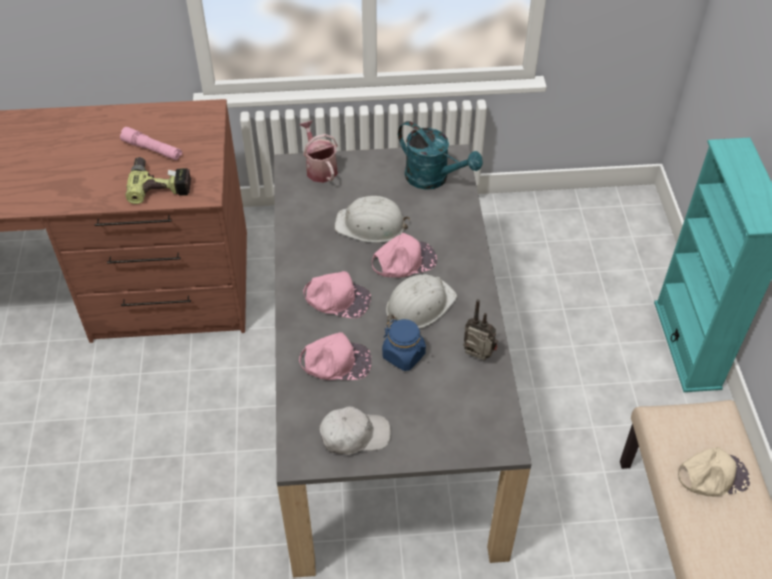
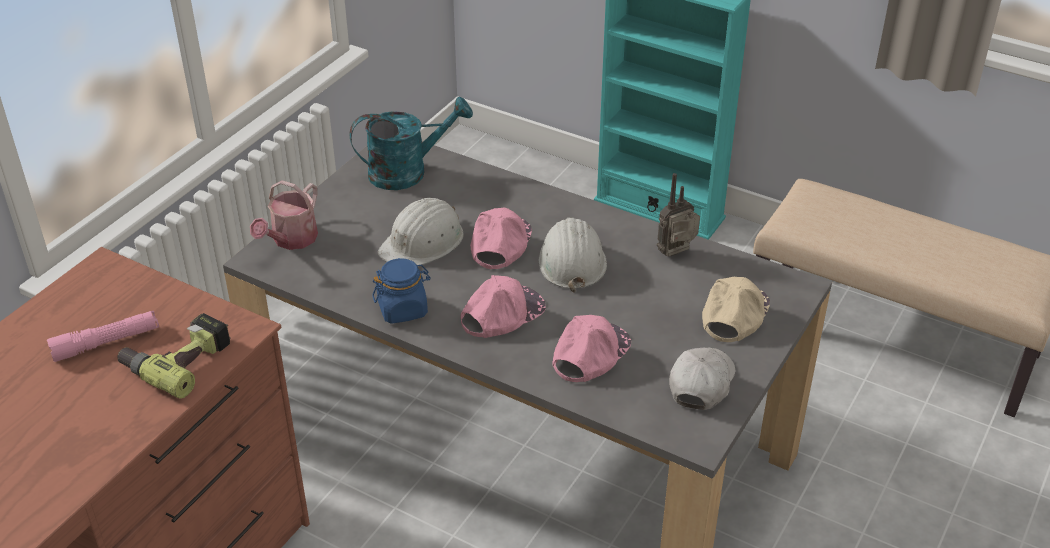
camera: 55 degrees left, 10 degrees down
watering can [299,120,338,183] -> watering can turned 75 degrees counterclockwise [250,180,318,250]
blue jar [382,319,426,371] -> blue jar moved to [372,258,431,324]
beige cap [678,447,750,497] -> beige cap moved to [702,277,770,342]

